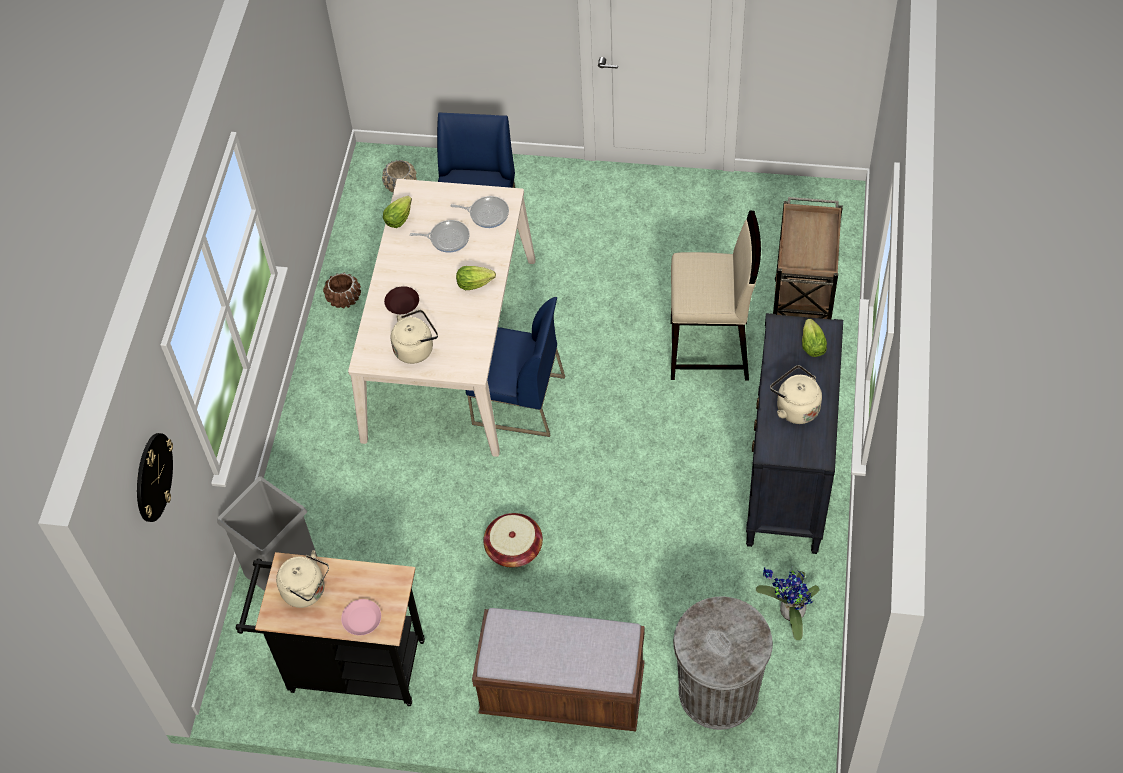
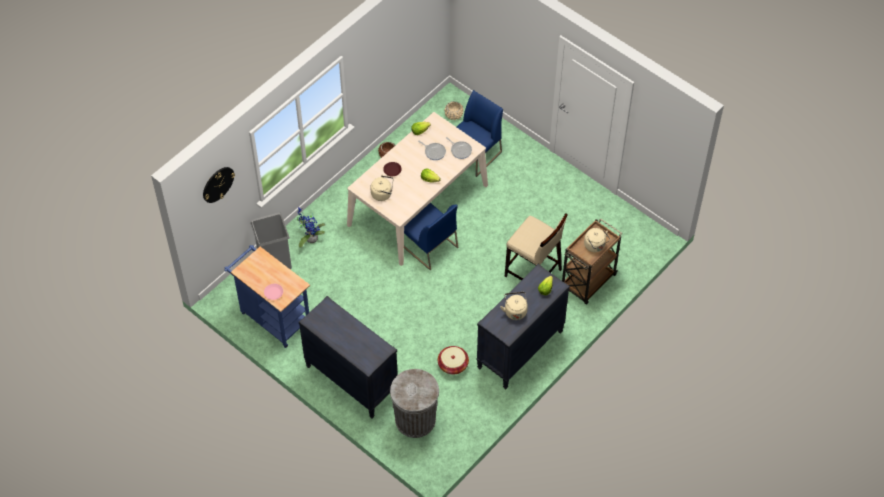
camera: 30 degrees right, 0 degrees up
black cart [235,552,425,706] -> blue cart [224,245,310,348]
beige kettle [276,550,329,608] -> beige kettle moved to [584,228,610,252]
brown bench [472,608,645,731] -> black dresser [299,296,398,419]
basket [483,513,543,568] -> basket moved to [438,346,469,375]
potted plant [756,566,820,640] -> potted plant moved to [297,208,325,248]

